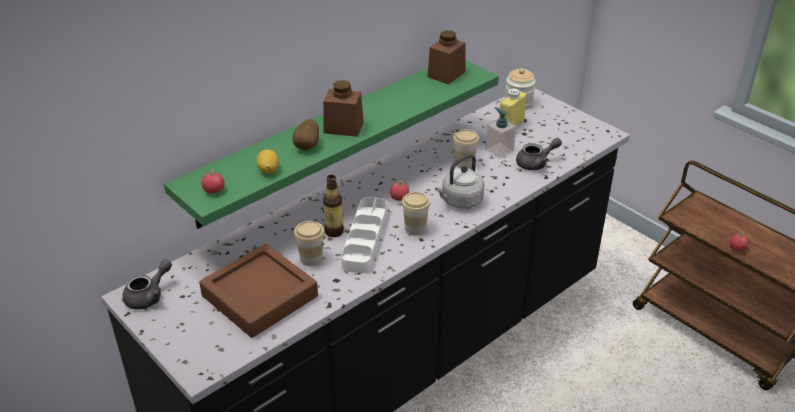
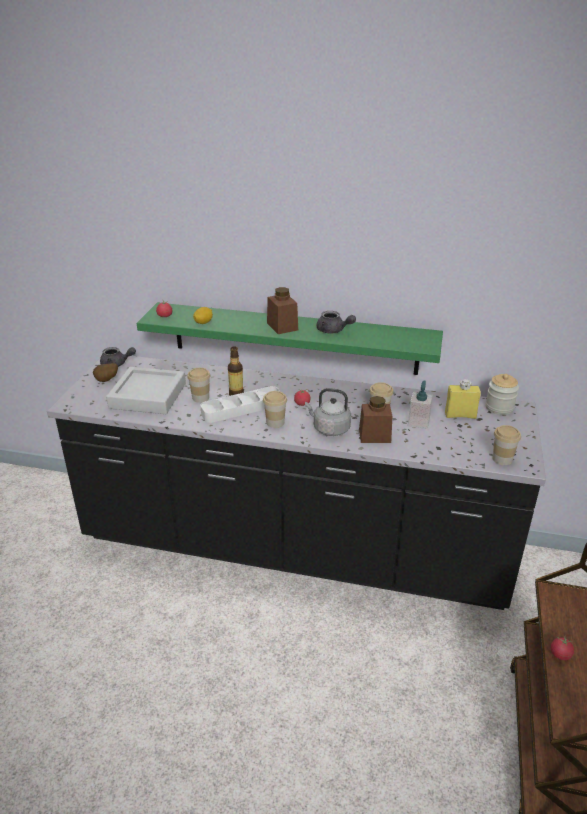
camera: 55 degrees right, 5 degrees down
brown tray [199,244,318,338] -> grey tray [106,367,186,414]
potato [293,119,319,150] -> potato moved to [93,363,118,382]
brown jar [428,30,466,85] -> brown jar moved to [359,396,392,443]
grey teapot [516,138,562,170] -> grey teapot moved to [317,311,356,334]
none -> cup [493,425,521,465]

